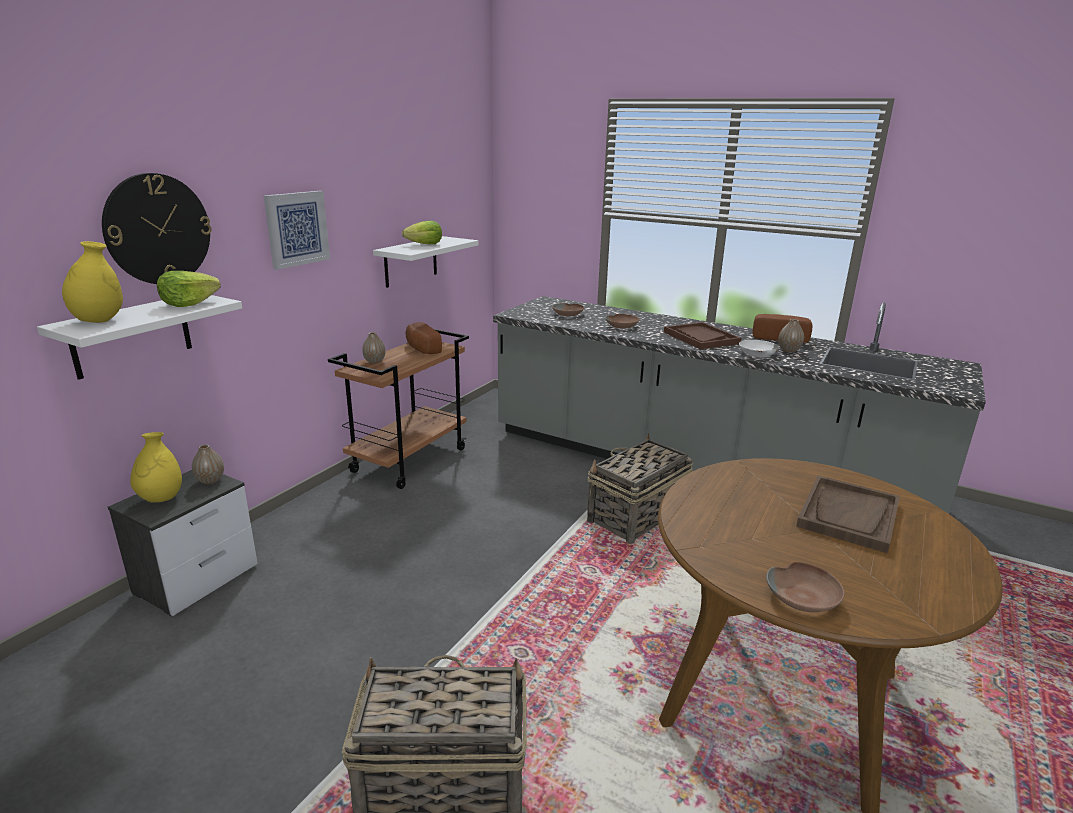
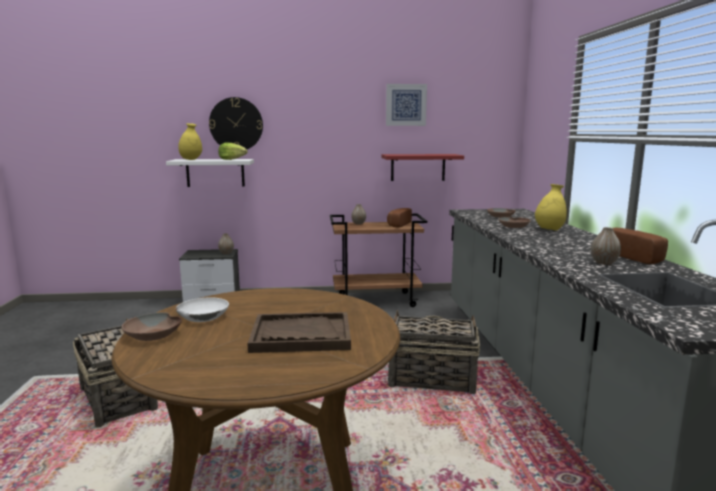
camera: 55 degrees right, 10 degrees down
yellow vase [130,432,182,502] -> yellow vase moved to [535,184,567,231]
picture [264,191,330,270] -> picture moved to [386,84,427,126]
white shelf [373,236,478,288] -> red shelf [382,154,464,181]
lettuce [402,221,442,244] -> none
brown tray [664,322,741,349] -> none
white bowl [739,340,779,357] -> white bowl moved to [176,297,229,322]

